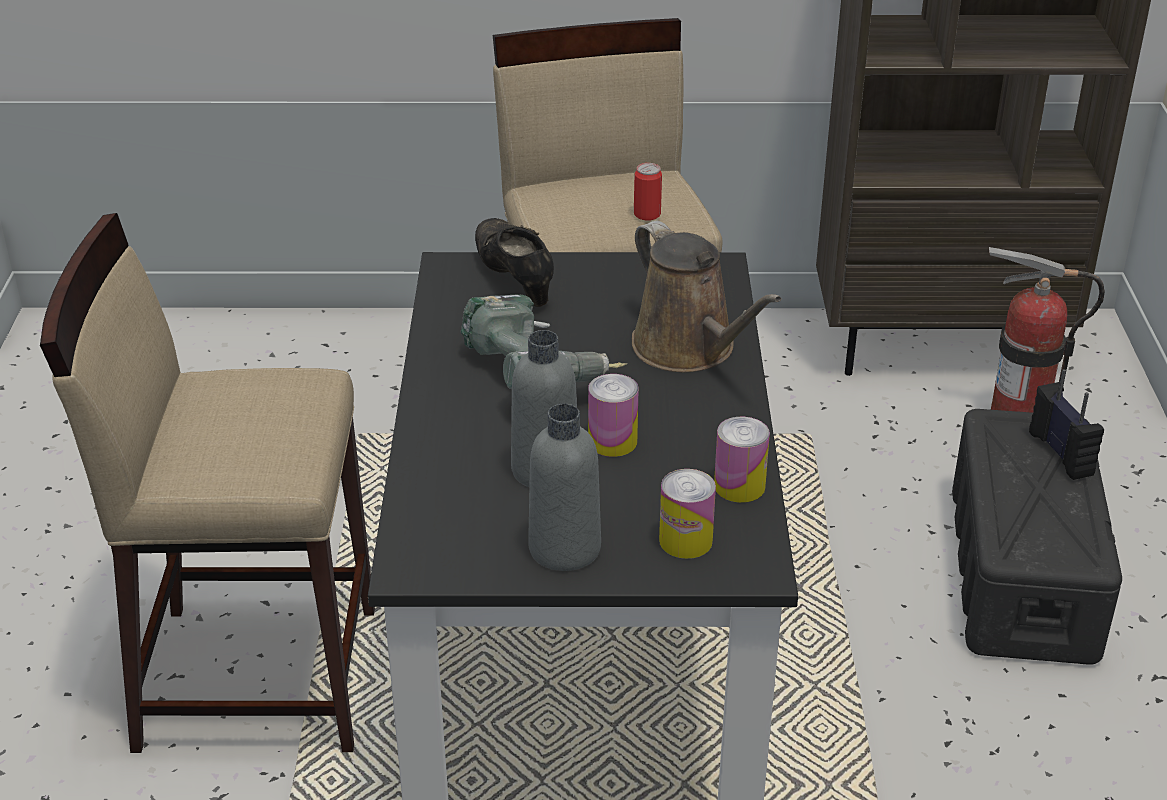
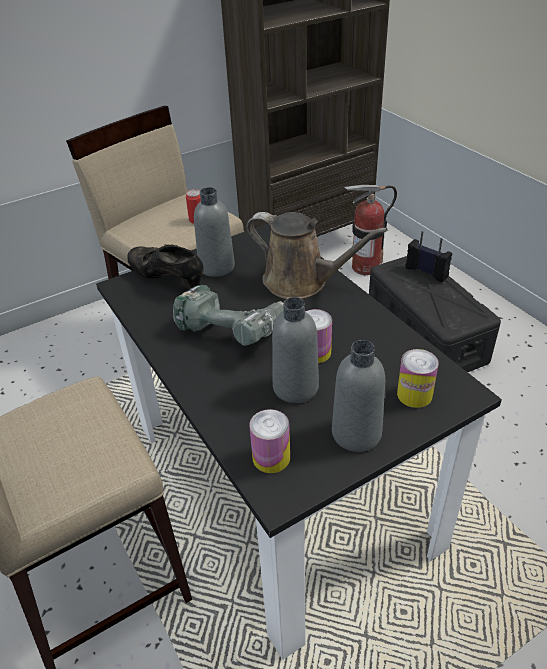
camera: 30 degrees left, 5 degrees up
can [714,417,770,503] -> can moved to [249,409,290,473]
none -> grey bottle [194,187,235,277]

